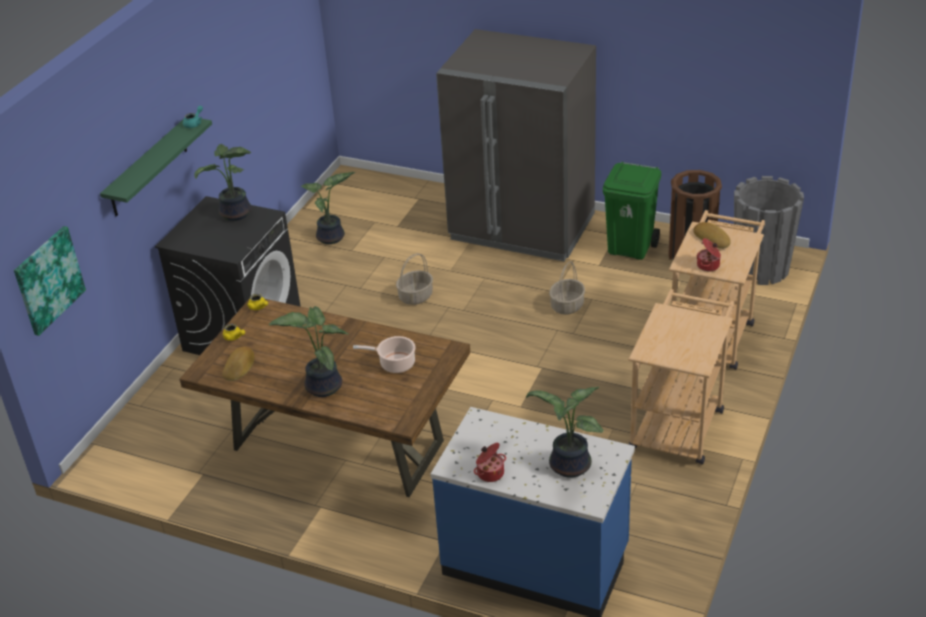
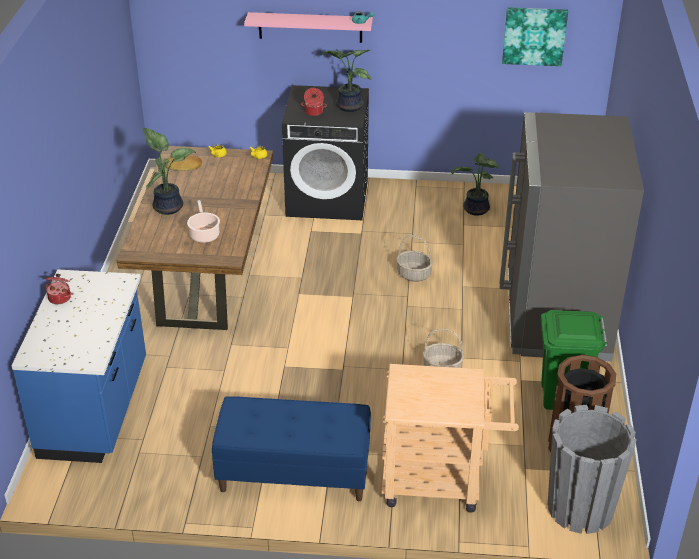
camera: 70 degrees right, 0 degrees up
picture [14,226,86,336] -> picture moved to [502,7,568,66]
green shelf [100,119,212,216] -> pink shelf [244,12,373,43]
potted plant [526,387,604,478] -> none
beige cart [628,289,734,464] -> blue bench [212,396,371,501]
bread [693,222,731,249] -> none
cooking pot [697,238,721,271] -> cooking pot moved to [301,88,327,116]

